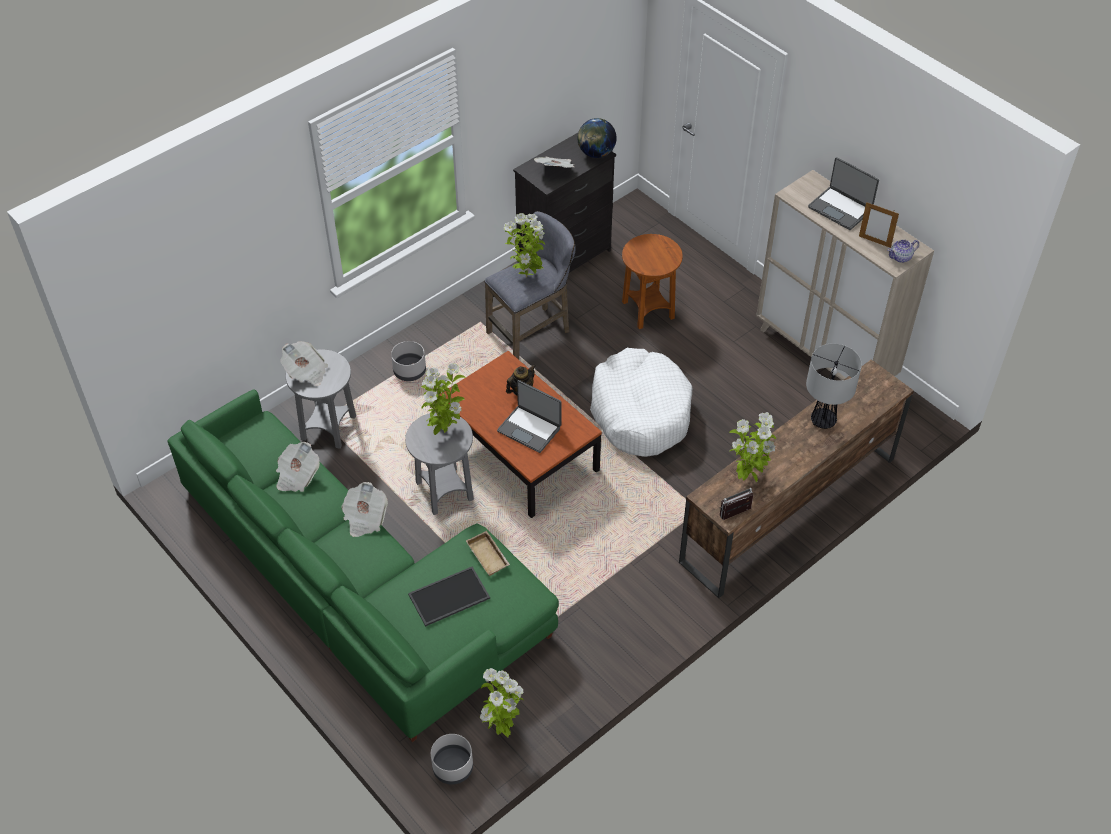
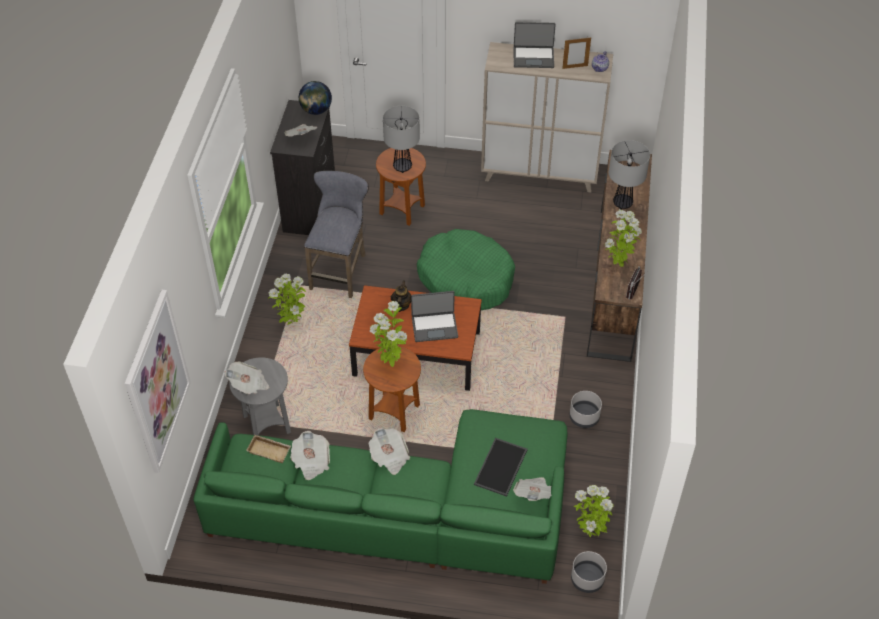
camera: 40 degrees left, 0 degrees up
grey planter [391,341,426,381] -> grey planter moved to [569,391,602,428]
grey side table [405,413,474,515] -> brown side table [363,346,421,432]
beige tray [466,531,510,576] -> beige tray moved to [246,435,291,463]
potted plant [504,213,545,278] -> potted plant moved to [268,274,306,325]
white dog bed [590,348,692,457] -> green dog bed [417,229,515,310]
none -> picture [125,290,191,473]
none -> table lamp [383,106,420,173]
none -> newspaper [513,477,552,501]

